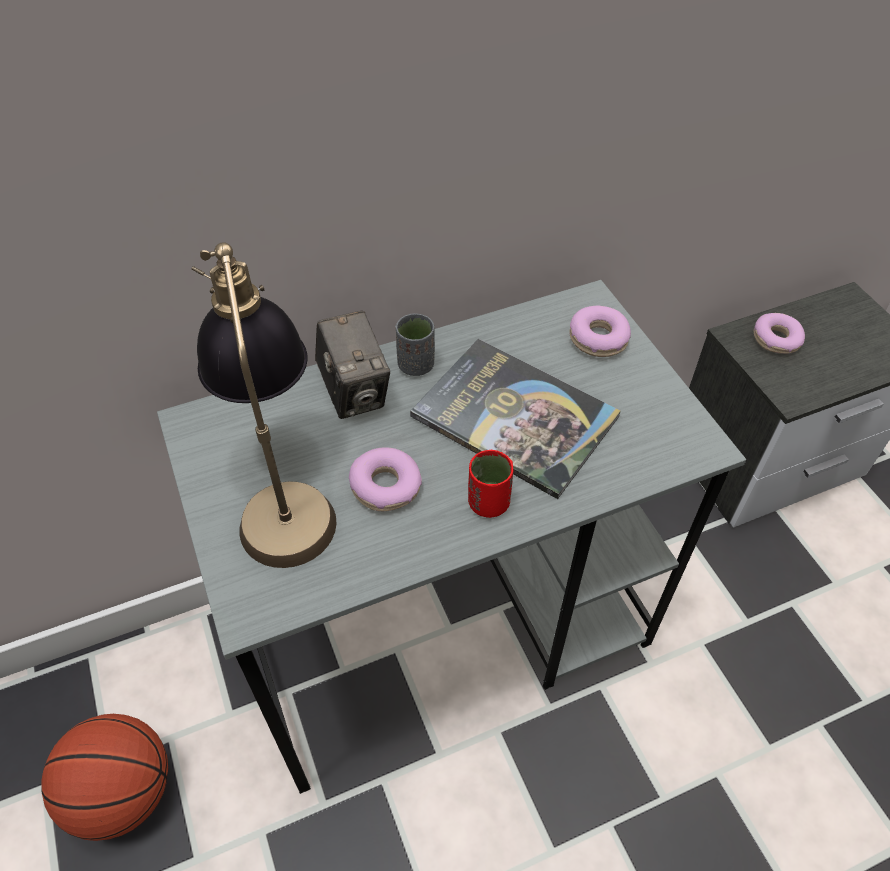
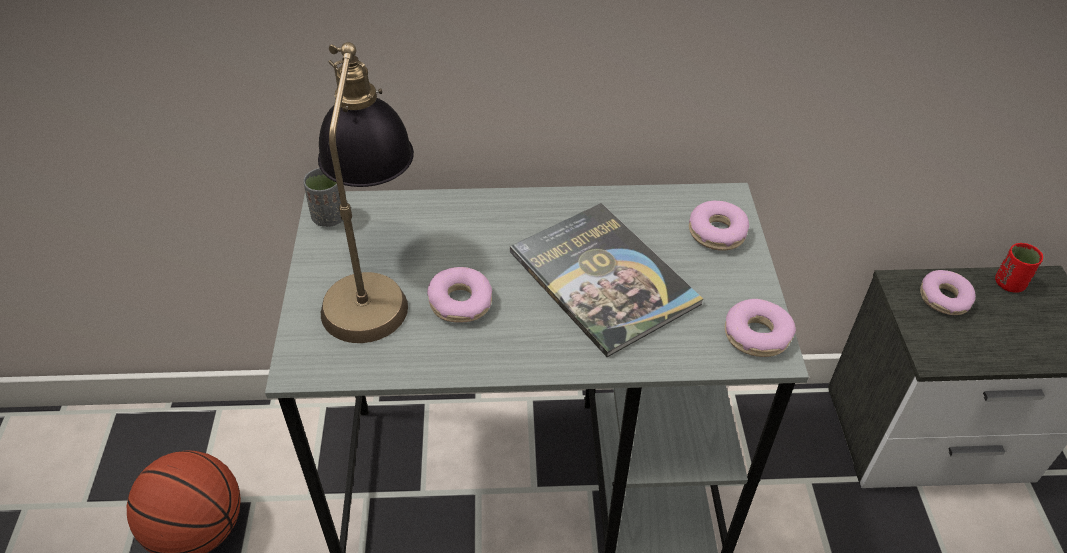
camera: 20 degrees right, 5 degrees down
camera [315,310,390,419] -> none
grey cup [395,313,435,376] -> grey cup moved to [303,168,343,227]
red cup [468,450,513,518] -> red cup moved to [995,243,1043,293]
none -> donut [725,299,796,357]

